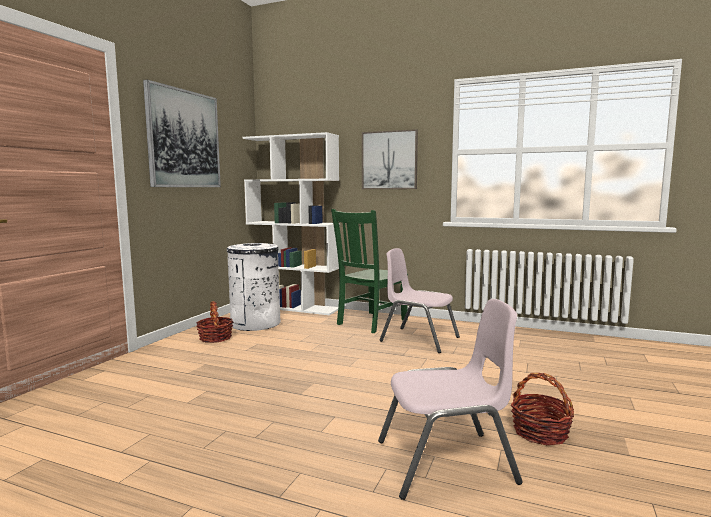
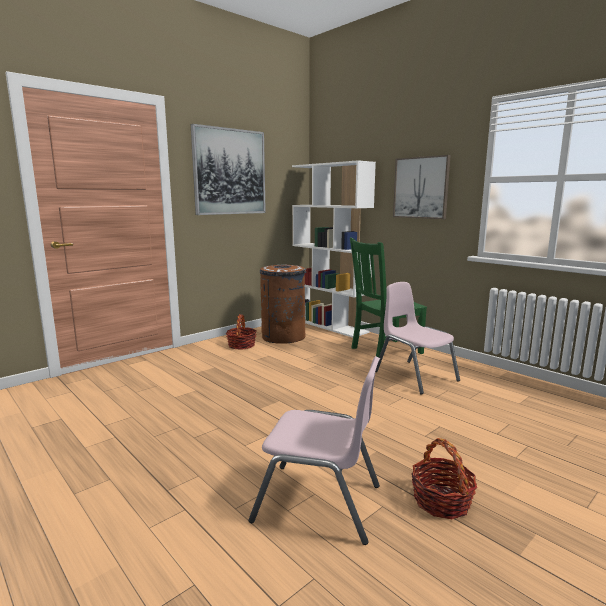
camera: 25 degrees right, 5 degrees up
white trash can [227,243,281,331] -> brown trash can [260,265,306,344]

